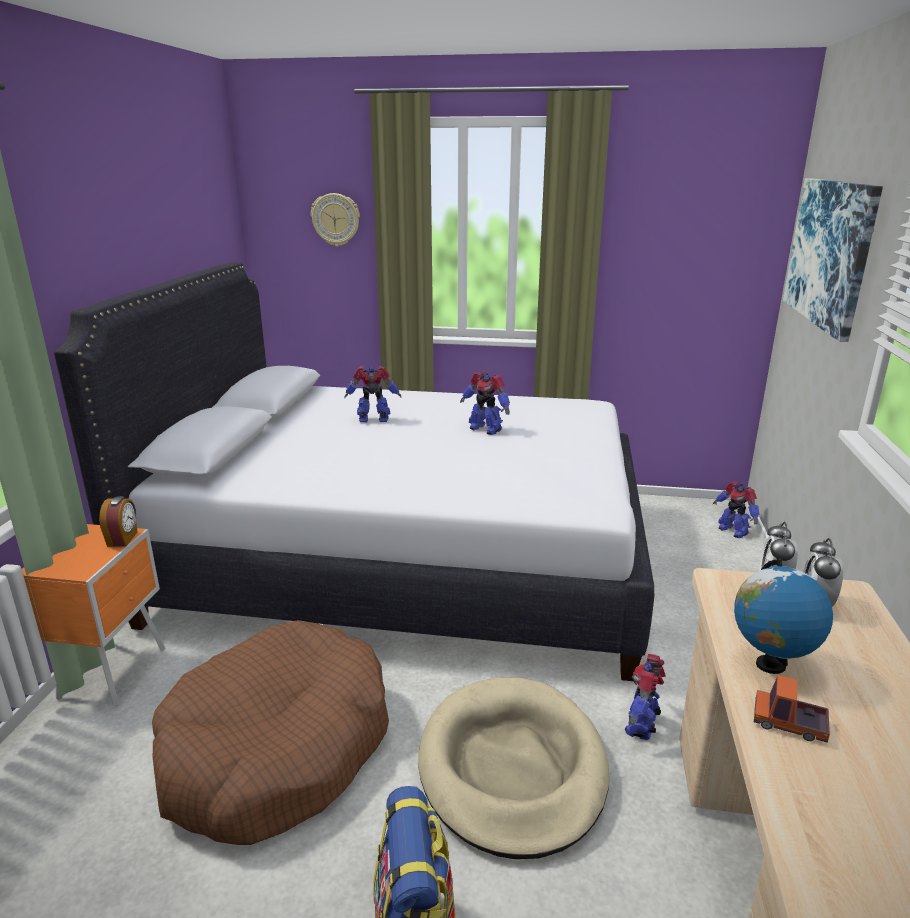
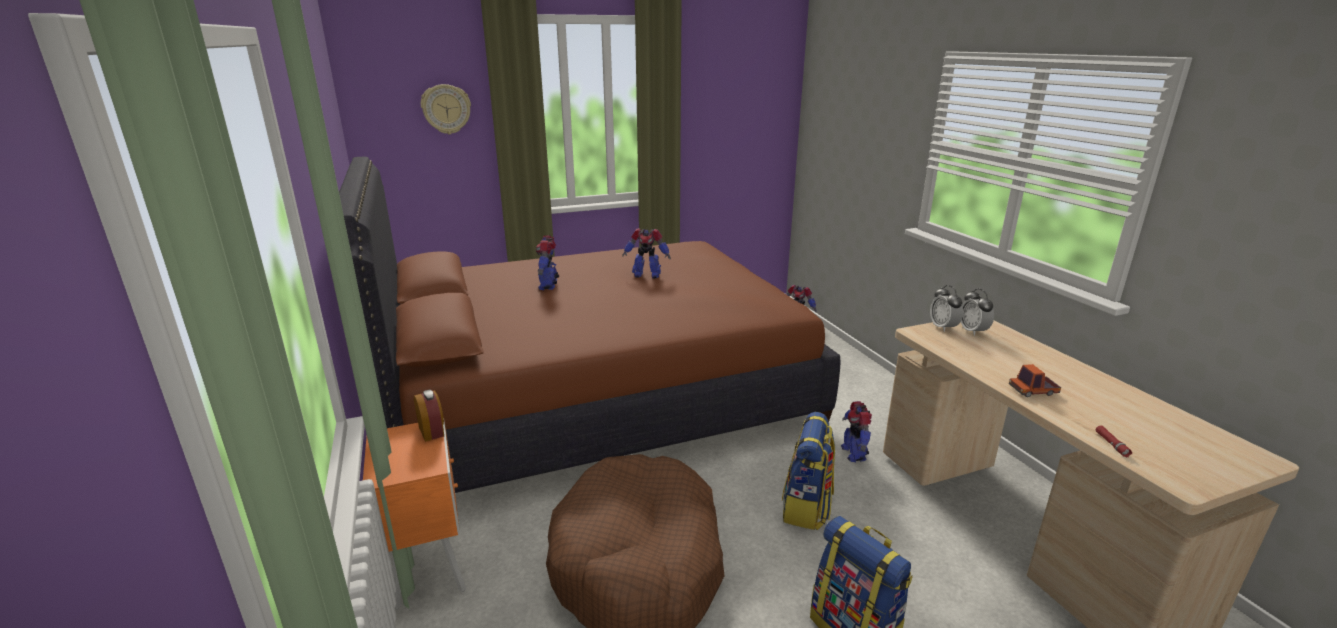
camera: 30 degrees left, 0 degrees up
white bed [54,262,654,681] -> brown bed [339,156,840,493]
toy robot [345,366,401,422] -> toy robot turned 60 degrees counterclockwise [536,236,559,290]
beige dog bed [419,677,609,859] -> backpack [782,412,835,530]
globe [734,559,833,674] -> none
picture [783,179,883,342] -> none
none -> red flashlight [1096,425,1132,457]

